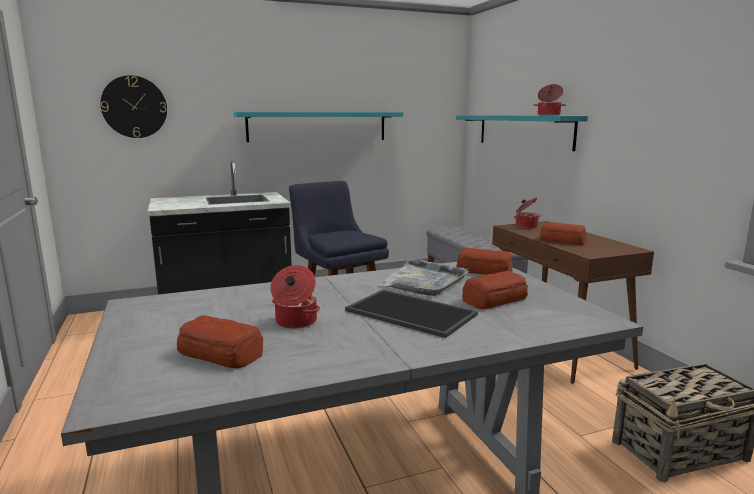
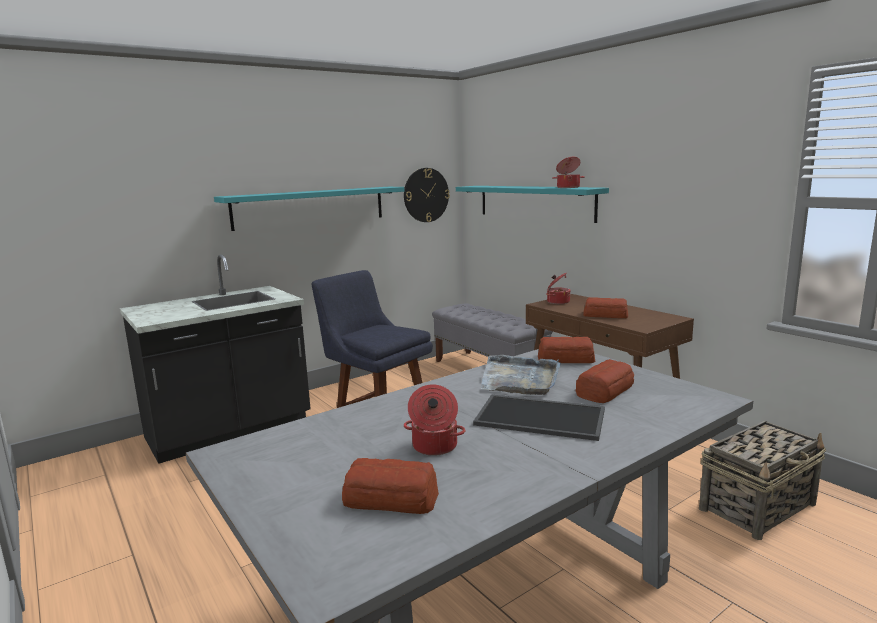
camera: 15 degrees left, 0 degrees up
wall clock [100,75,167,138] -> wall clock moved to [404,168,450,222]

